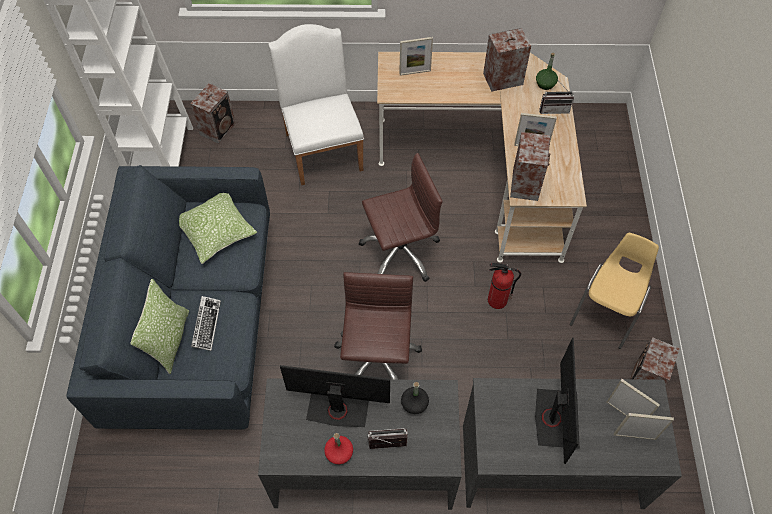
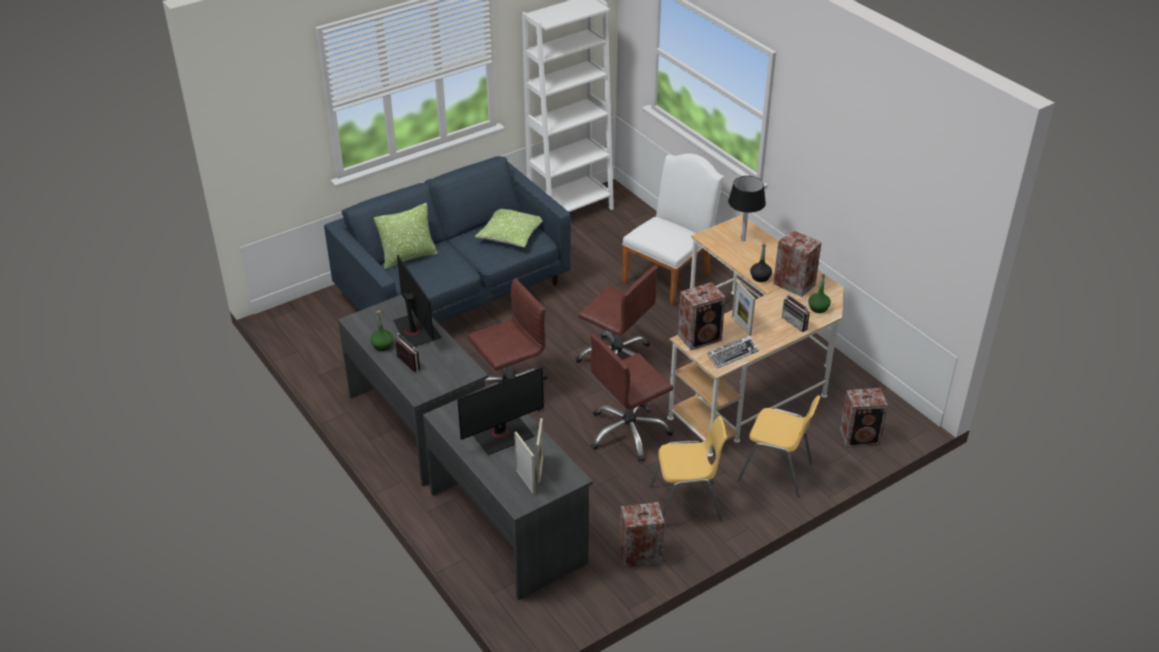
camera: 55 degrees right, 20 degrees down
speaker [190,83,236,144] -> speaker moved to [840,388,888,447]
keyboard [191,296,221,351] -> keyboard moved to [707,335,759,368]
red bottle [324,433,353,464] -> green bottle [370,310,394,351]
picture frame [399,37,433,76] -> black table lamp [728,176,766,241]
black bottle [401,382,429,414] -> black bottle moved to [750,243,772,282]
fire extinguisher [488,262,521,309] -> brown office chair [590,334,673,462]
none -> yellow chair [737,395,821,497]

